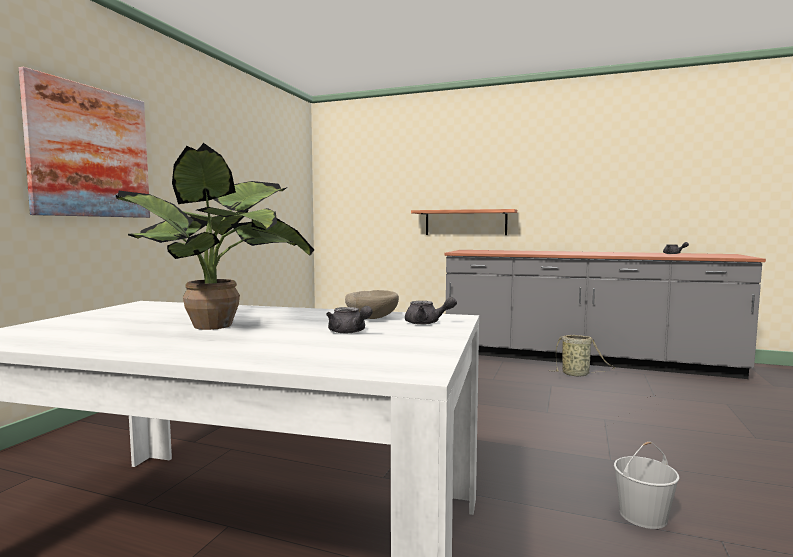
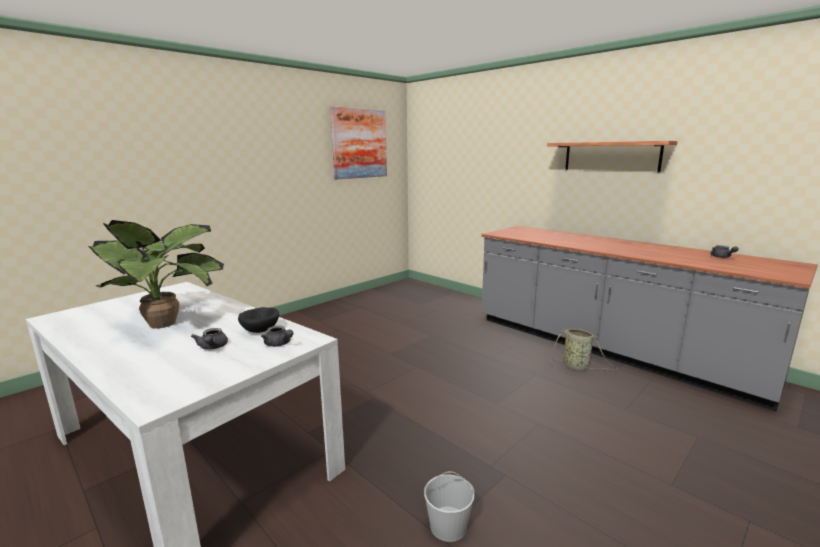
camera: 25 degrees right, 10 degrees up
picture [19,67,150,218] -> picture moved to [330,106,387,179]
beige bowl [345,290,399,319] -> black bowl [238,307,279,333]
shelf [411,209,517,235] -> shelf moved to [547,141,677,172]

